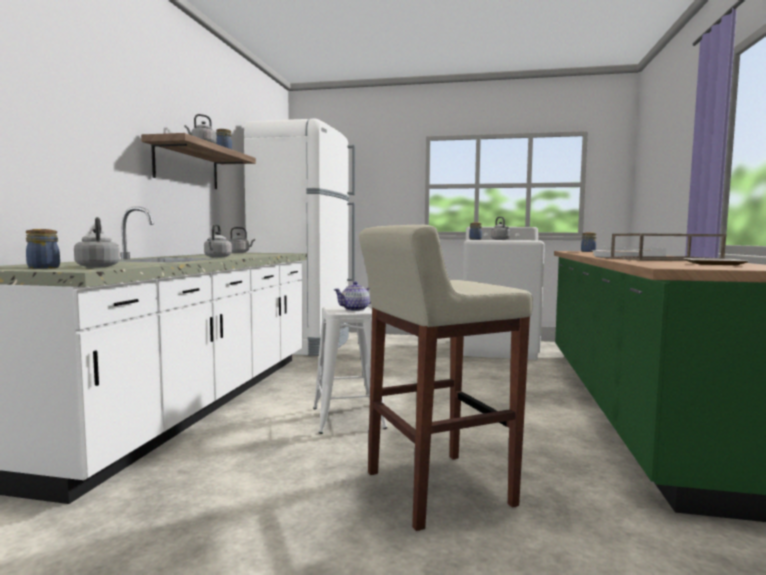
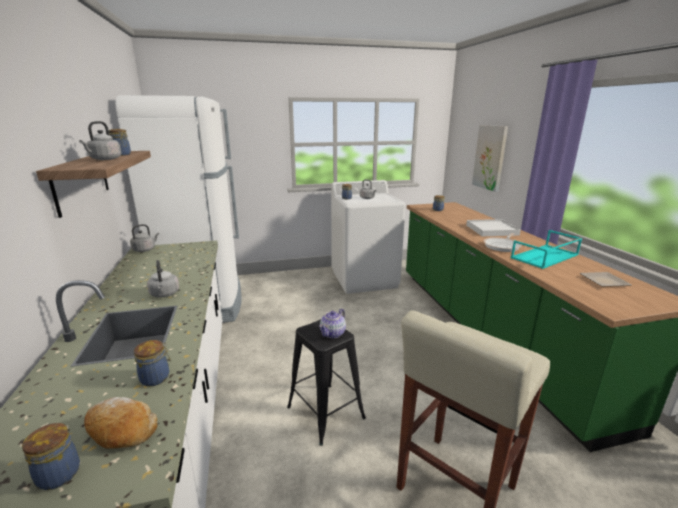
camera: 25 degrees left, 15 degrees up
grey kettle [74,217,120,268] -> bread [84,397,157,449]
white stool [313,306,387,434] -> black stool [287,319,366,446]
brown tray [610,233,727,261] -> turquoise tray [511,230,582,269]
none -> jar [134,340,171,387]
none -> picture [472,125,508,192]

